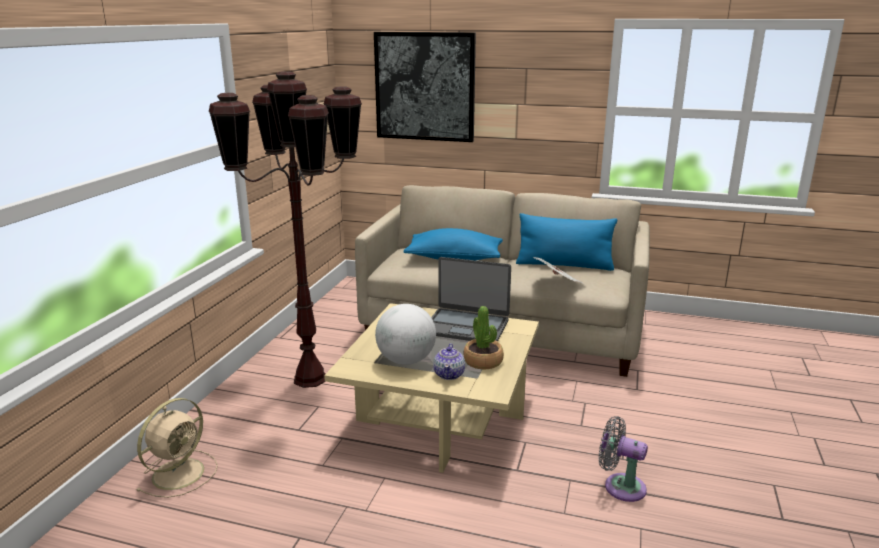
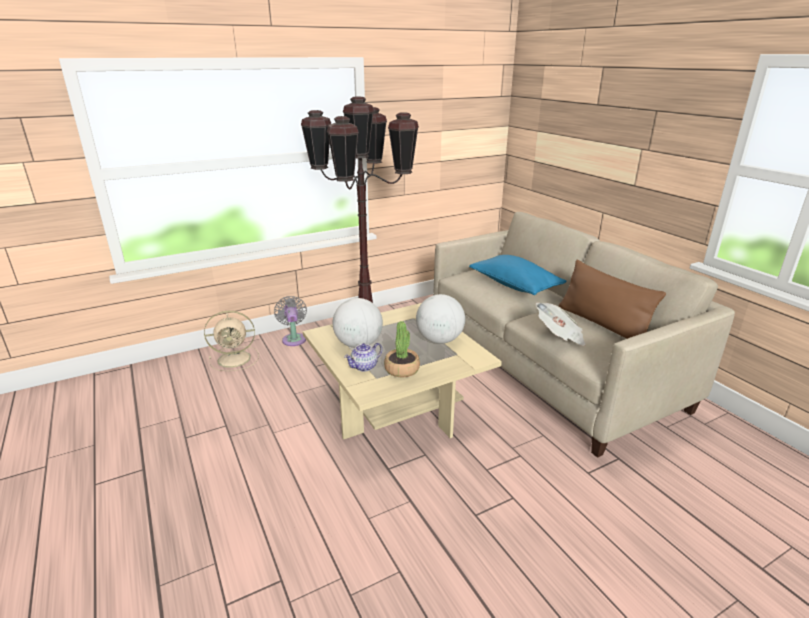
camera: 45 degrees right, 5 degrees up
picture [374,32,476,142] -> none
laptop [431,257,511,342] -> globe [416,294,465,344]
blue pillow [516,213,617,271] -> brown pillow [559,260,666,339]
grey fan [598,416,648,502] -> grey fan moved to [274,296,307,346]

